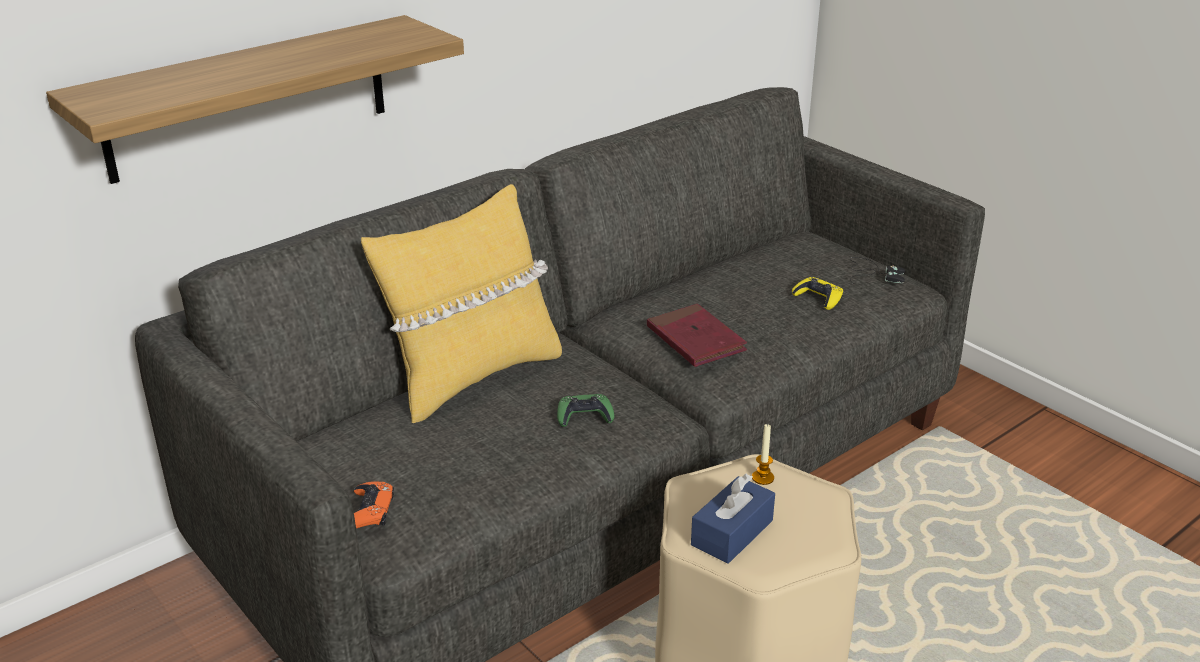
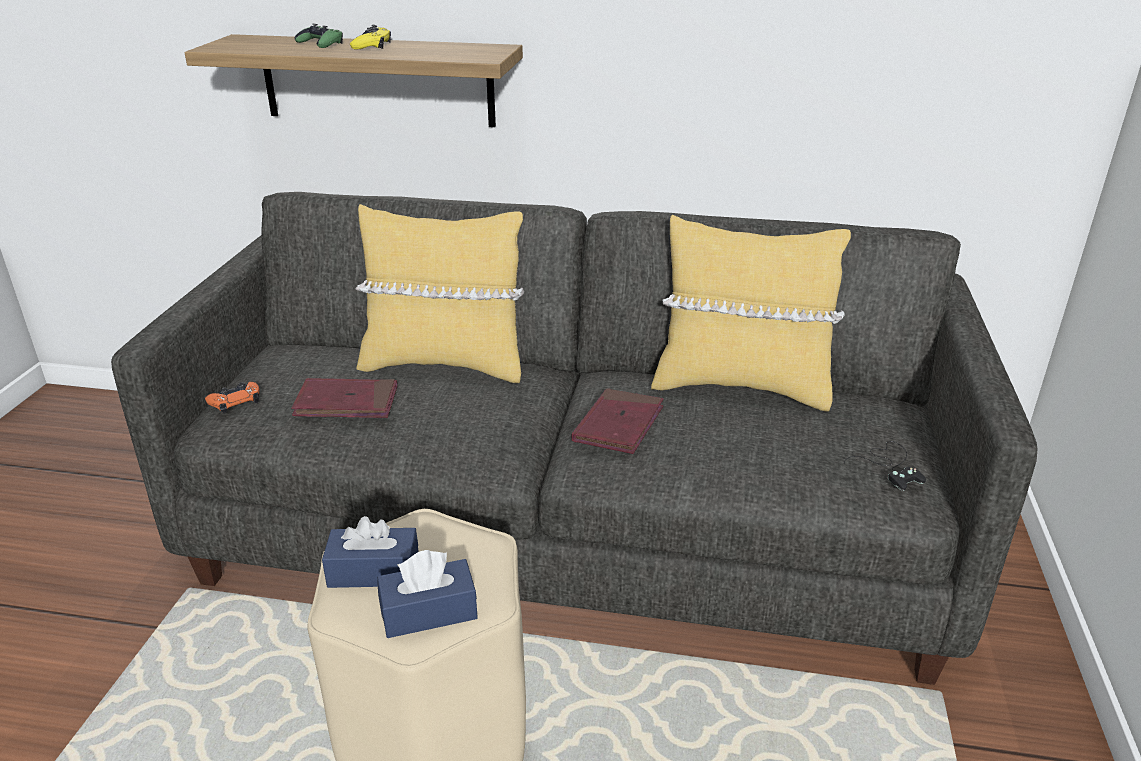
camera: 50 degrees right, 0 degrees up
green game controller [557,394,614,427] -> green game controller moved to [294,23,343,48]
candle [752,423,774,485] -> none
yellow game controller [792,277,843,310] -> yellow game controller moved to [350,25,391,50]
none -> red book [291,378,397,418]
none -> blue tissue box [377,550,478,638]
none -> yellow pillow [651,215,851,411]

